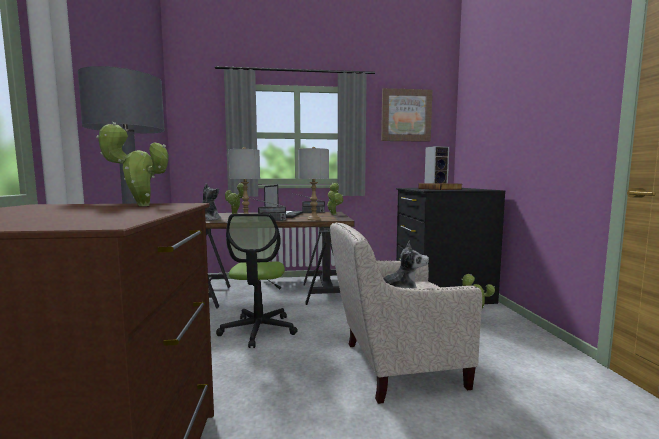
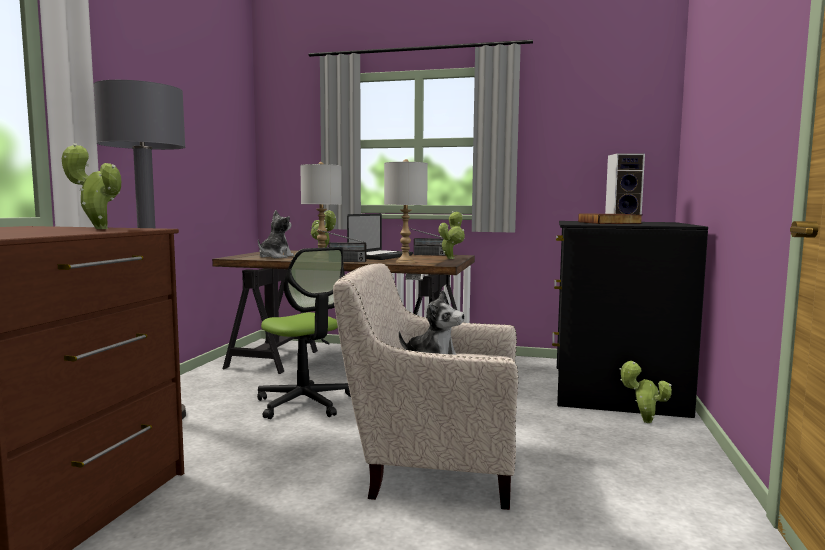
camera: 20 degrees right, 0 degrees up
office chair [216,214,298,348] -> office chair turned 60 degrees counterclockwise [257,247,351,419]
picture [381,88,432,142] -> none

